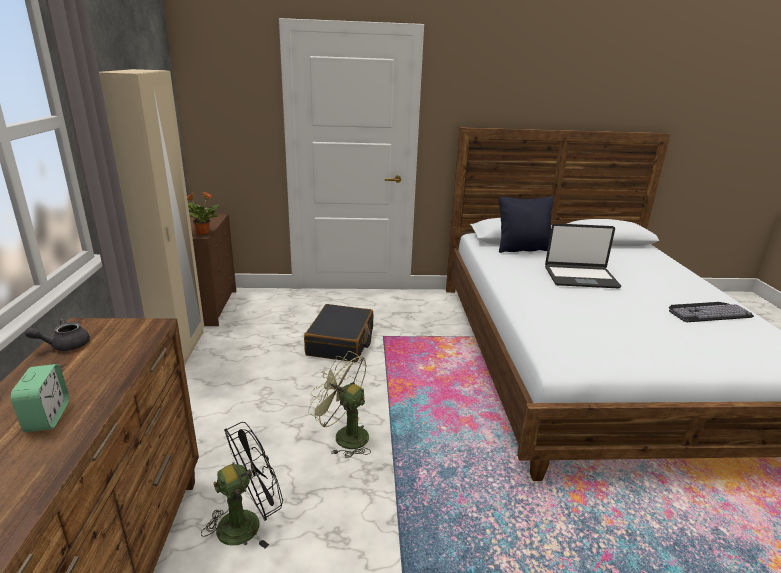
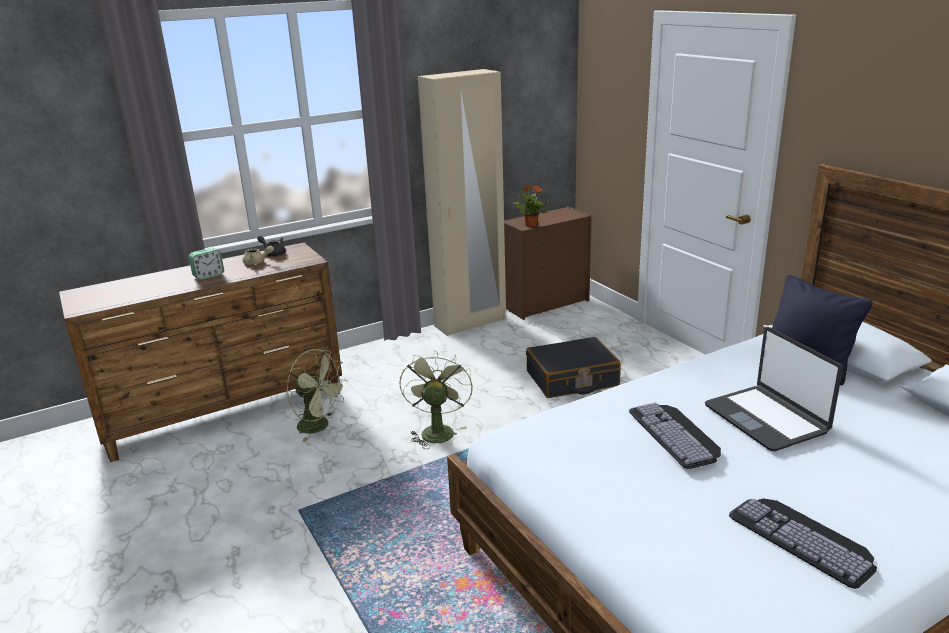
camera: 65 degrees right, 0 degrees up
black fan [201,422,283,549] -> green fan [287,349,348,442]
none -> beige teapot [242,246,274,265]
none -> keyboard [629,403,721,469]

